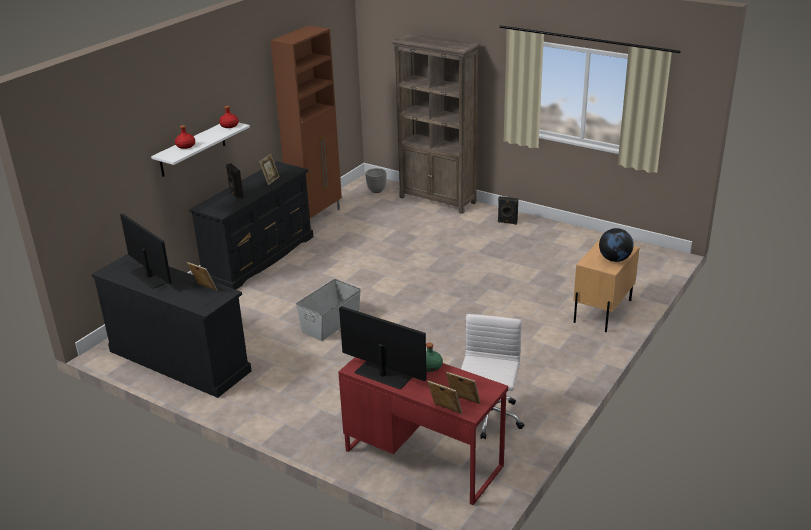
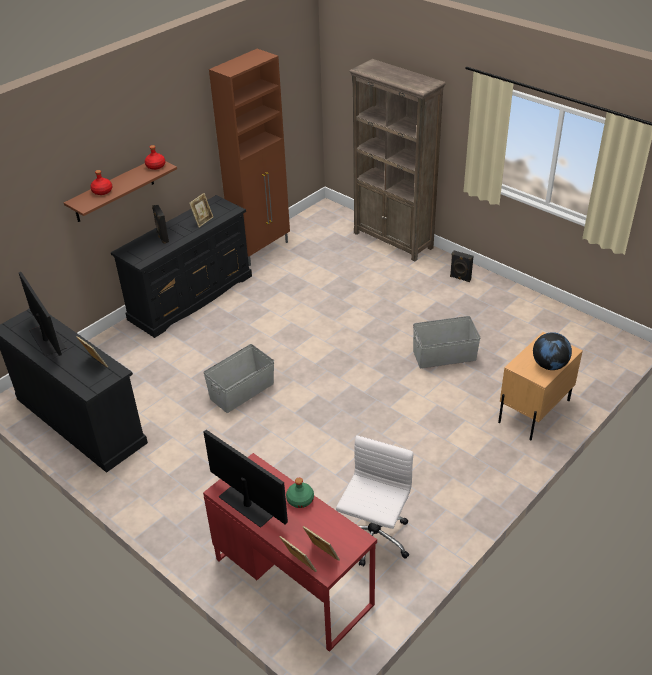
camera: 10 degrees right, 10 degrees up
white shelf [151,123,250,177] -> brown shelf [64,161,177,222]
planter [365,168,386,193] -> none
none -> grey storage box [413,316,481,368]

